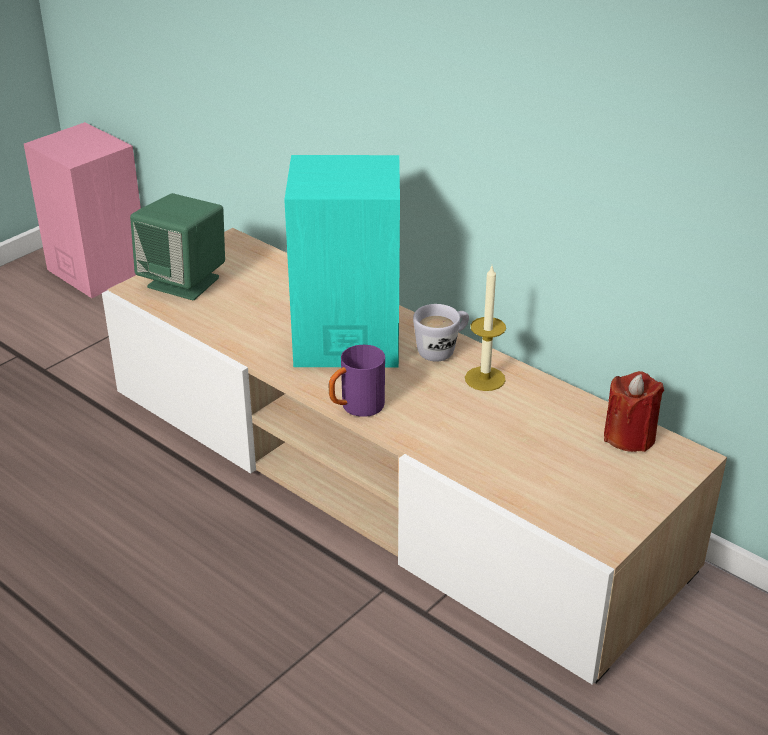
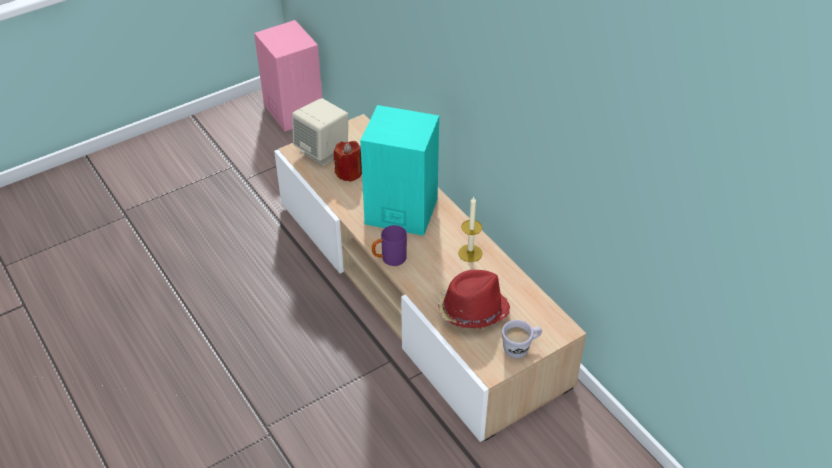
camera: 15 degrees right, 10 degrees up
green speaker [130,193,225,300] -> beige speaker [292,98,348,166]
white mug [413,304,469,362] -> white mug moved to [502,320,542,358]
red candle [604,371,664,452] -> red candle moved to [334,141,362,182]
none -> red hat [439,270,510,329]

